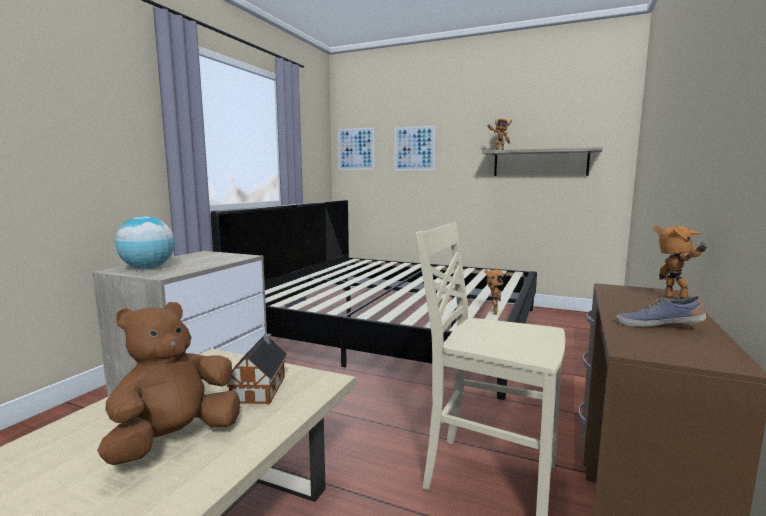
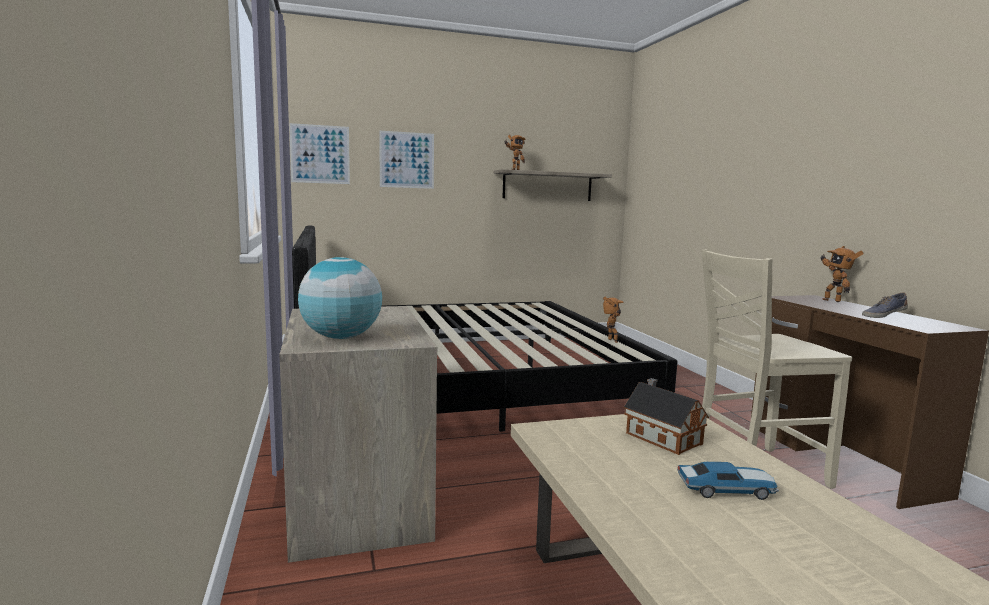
camera: 40 degrees left, 0 degrees up
brown plush toy [97,302,240,465] -> toy car [677,462,779,500]
toy robot [653,226,708,299] -> toy robot turned 150 degrees counterclockwise [820,246,864,302]

